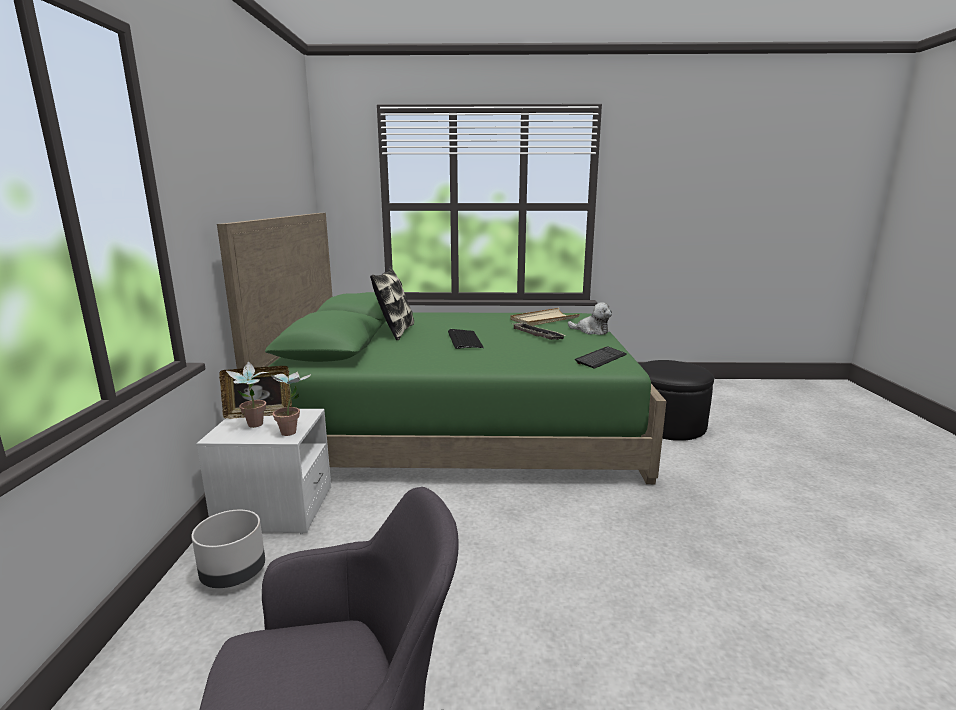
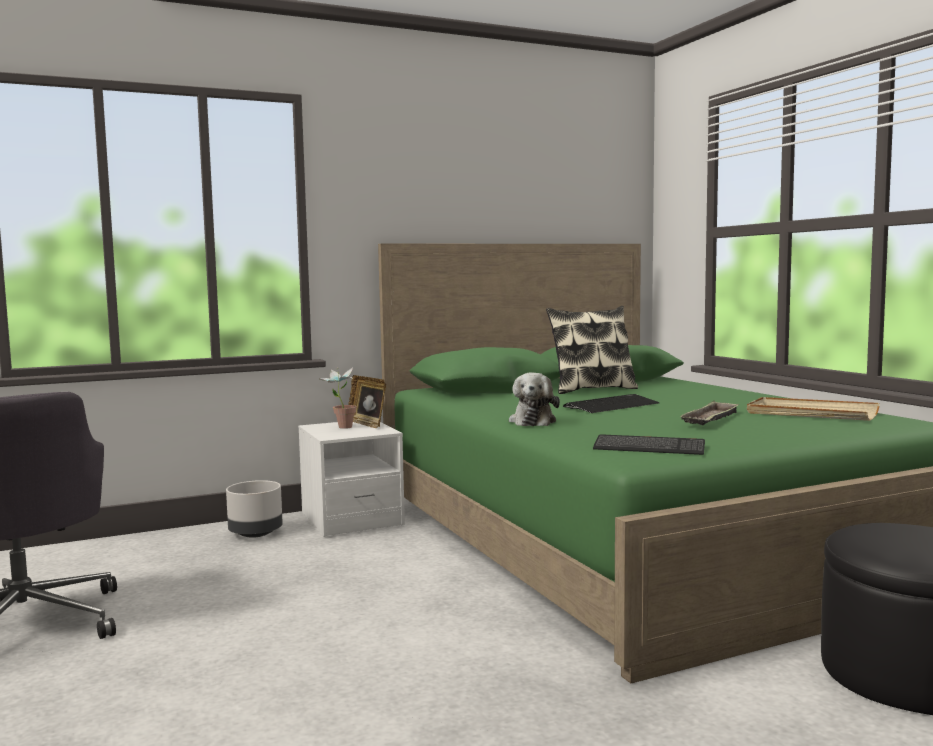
camera: 65 degrees right, 10 degrees down
potted plant [271,369,311,436] -> none
plush toy [568,302,612,335] -> plush toy moved to [509,373,560,426]

